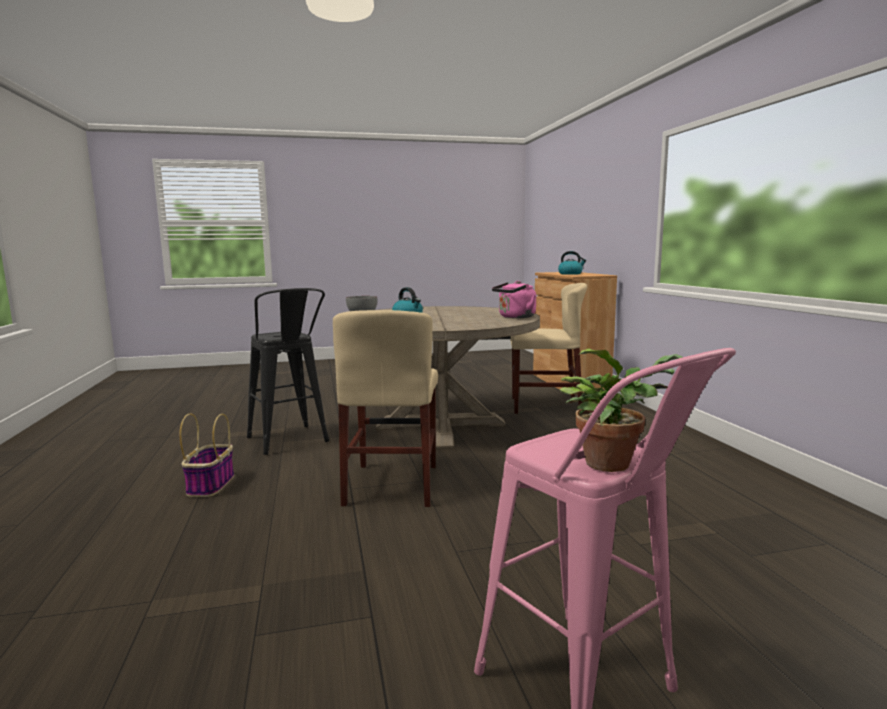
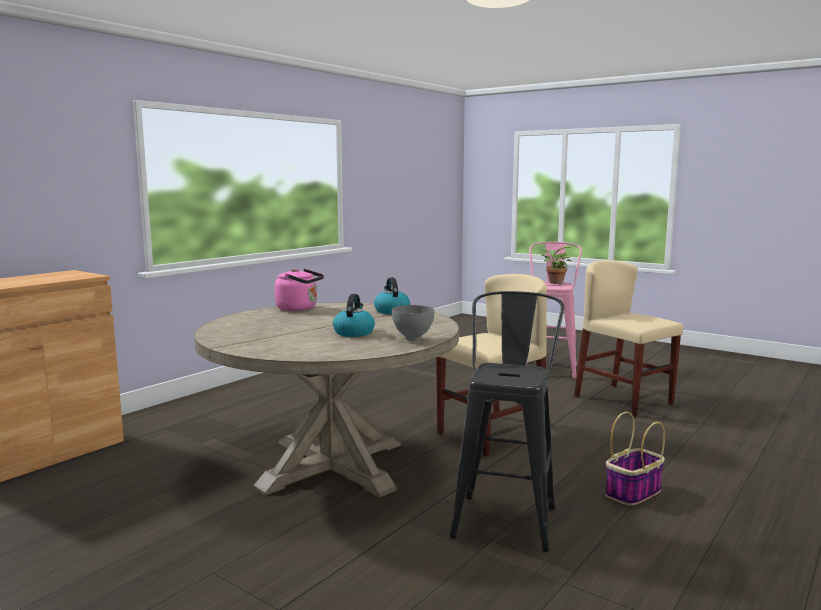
camera: 130 degrees left, 0 degrees up
beige chair [510,283,587,414] -> beige chair moved to [574,260,683,417]
kettle [558,251,586,275] -> kettle moved to [374,277,410,314]

